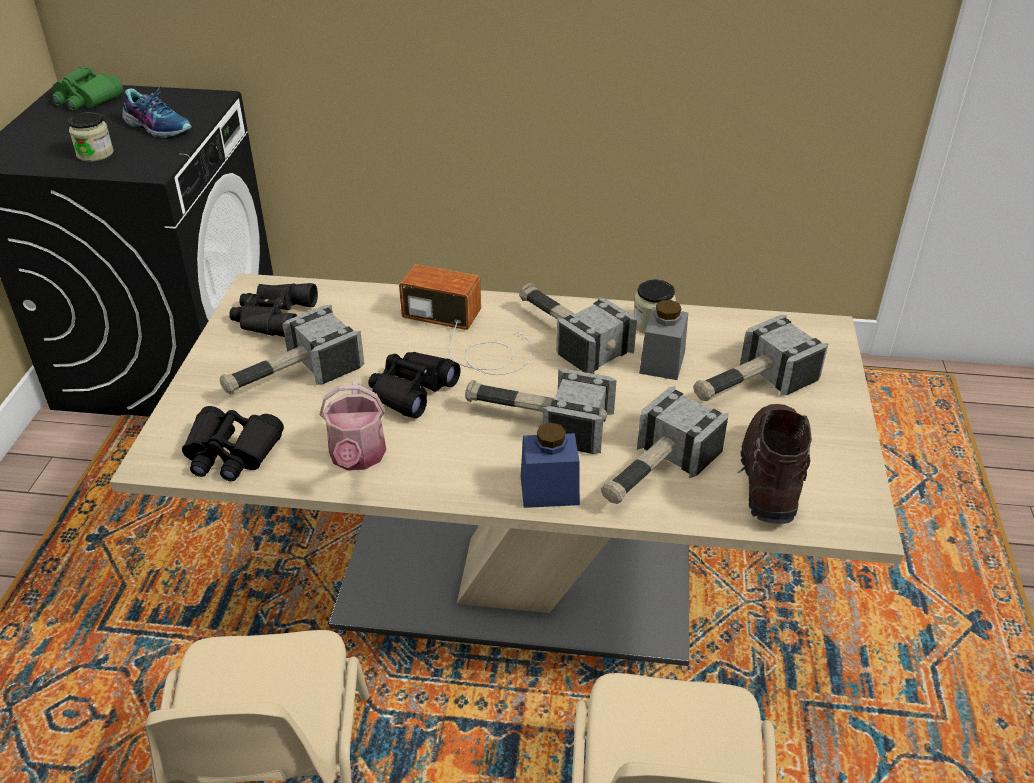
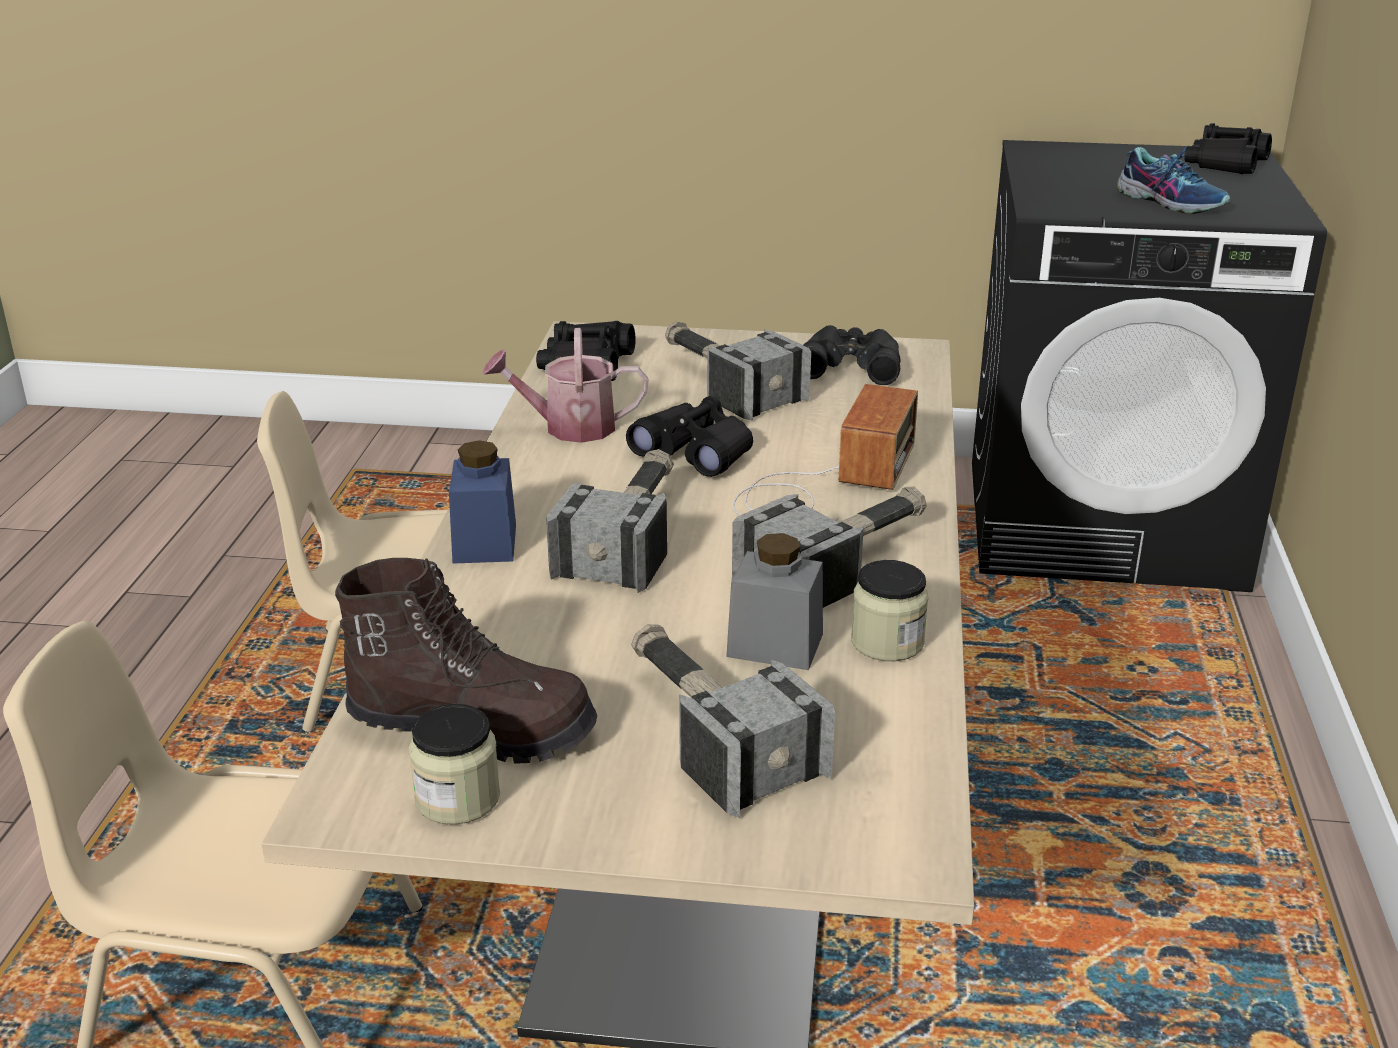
camera: 90 degrees right, 10 degrees down
green binoculars [51,67,124,111] -> black binoculars [1184,123,1272,174]
jar [68,112,114,162] -> jar moved to [409,704,500,825]
shoe [123,85,192,139] -> shoe turned 75 degrees counterclockwise [1117,146,1230,214]
hammer [601,386,729,504] -> none

